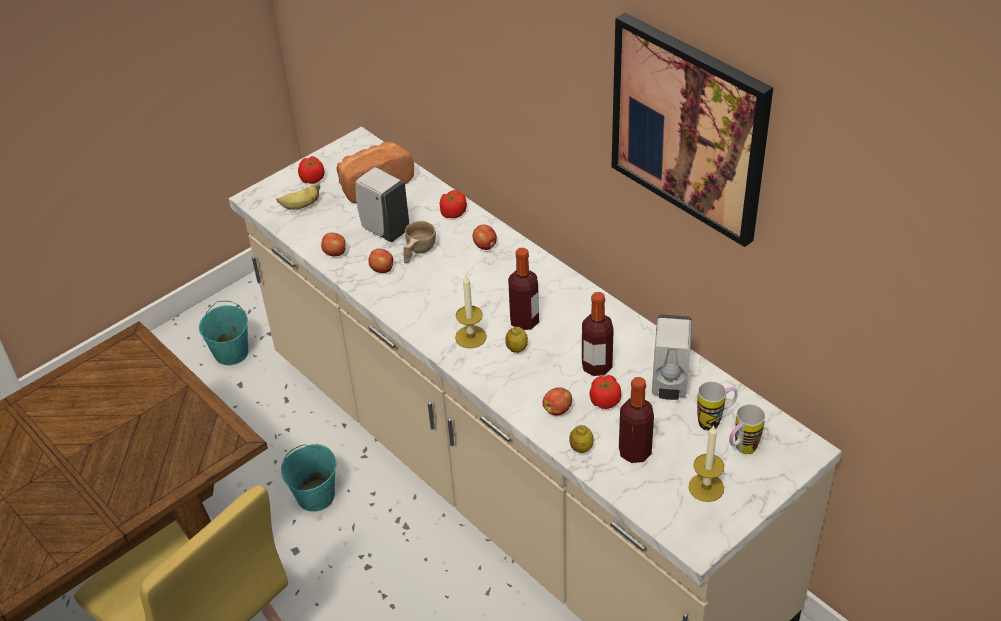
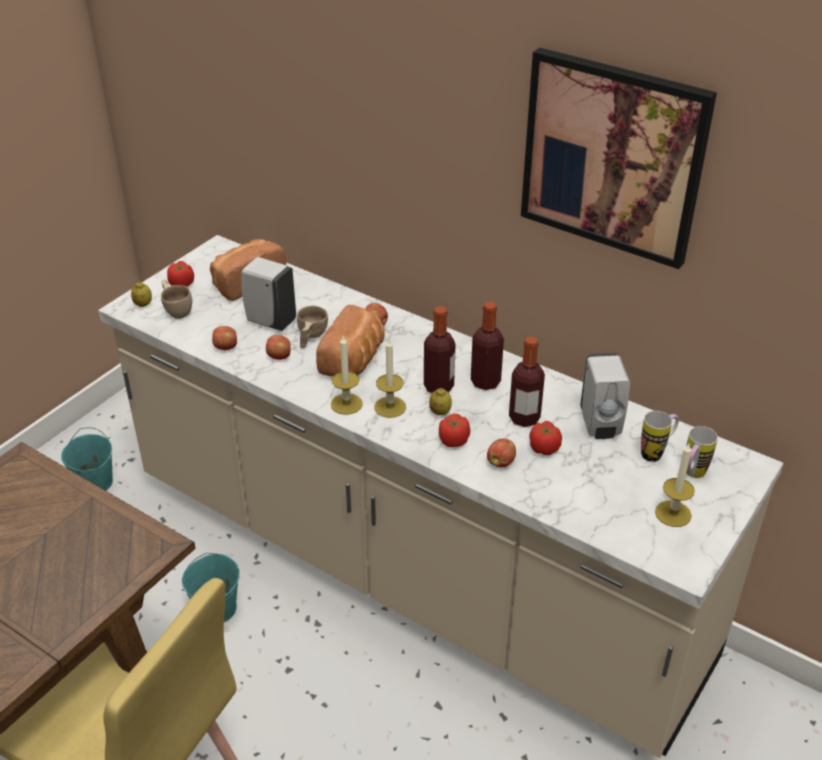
camera: 15 degrees left, 5 degrees down
banana [276,184,320,210] -> beige cup [161,280,192,319]
tomato [440,190,467,218] -> tomato moved to [439,414,470,447]
lemon [569,425,594,453] -> lemon moved to [131,282,152,307]
bottle [619,377,654,463] -> bottle moved to [471,302,504,390]
none -> bread [316,305,385,376]
none -> candle [331,336,363,415]

